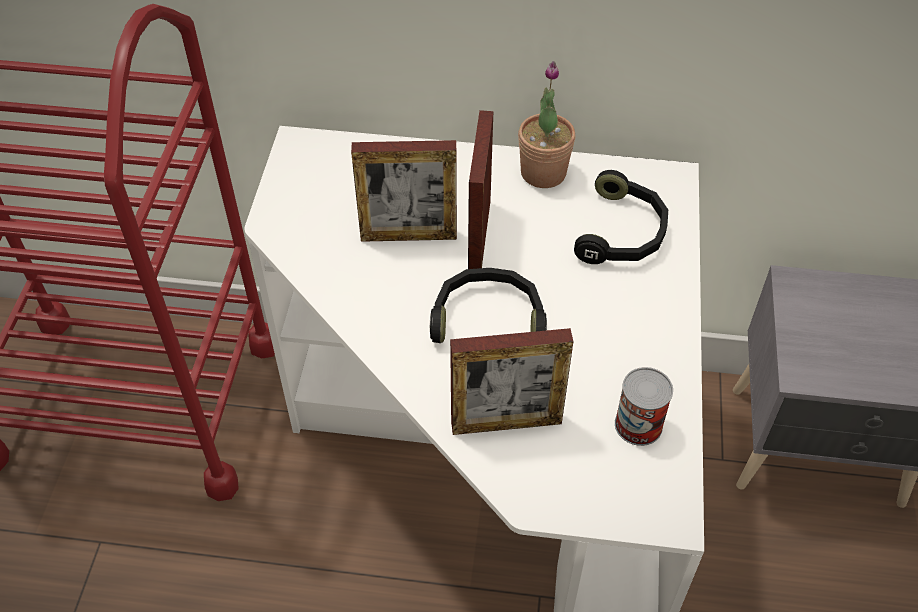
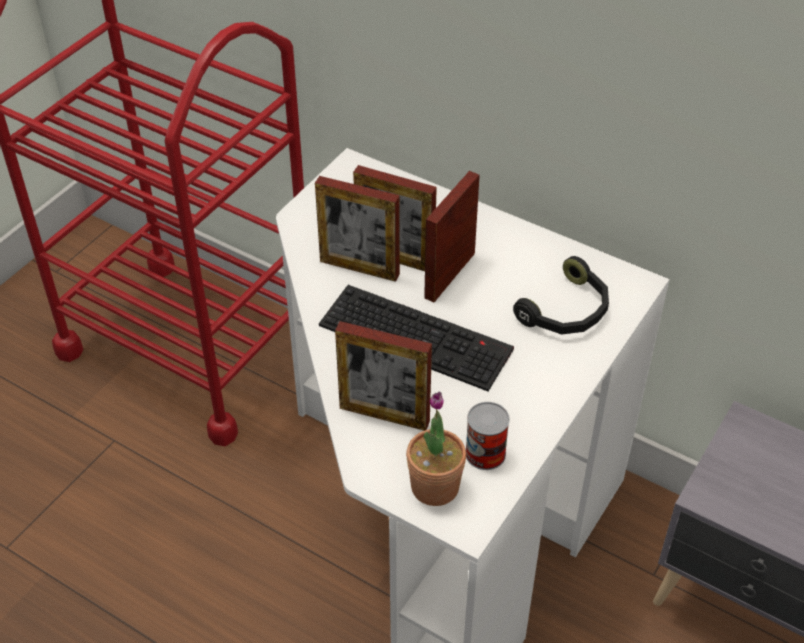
camera: 25 degrees right, 5 degrees down
black headphones [430,268,547,343] -> keyboard [319,285,514,391]
potted plant [518,61,575,188] -> potted plant moved to [406,392,466,506]
none -> picture frame [315,176,400,282]

